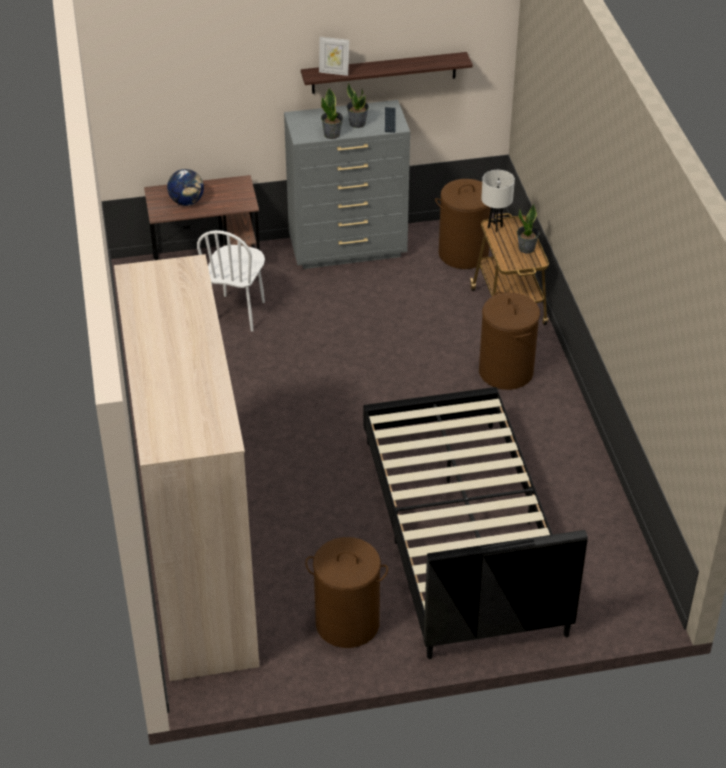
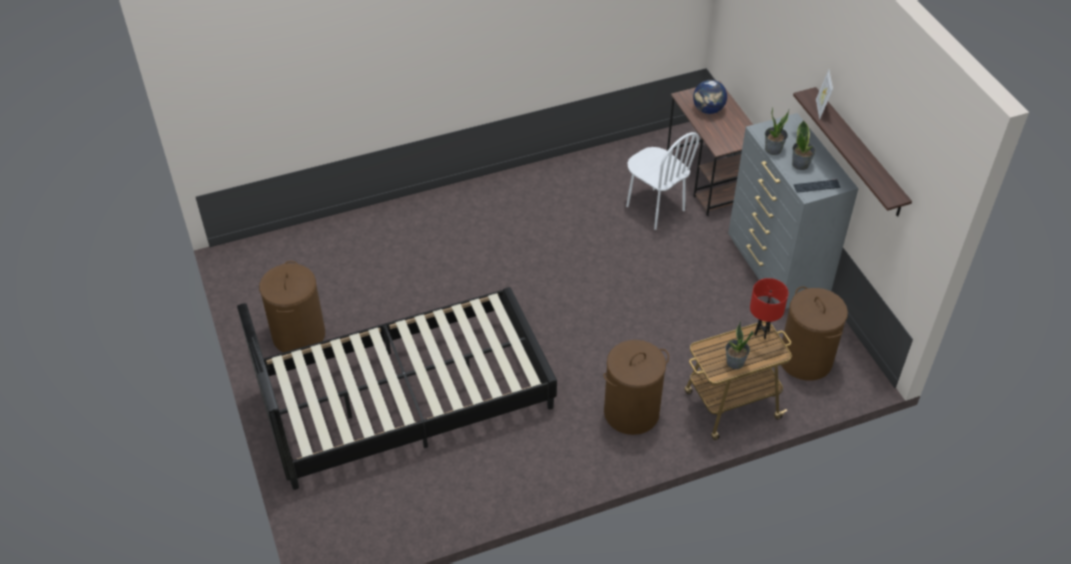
camera: 80 degrees right, 5 degrees up
wardrobe [114,254,260,681] -> none
white chair [197,230,265,332] -> white chair turned 135 degrees counterclockwise [626,132,699,230]
white table lamp [481,170,515,232] -> red table lamp [750,278,789,339]

